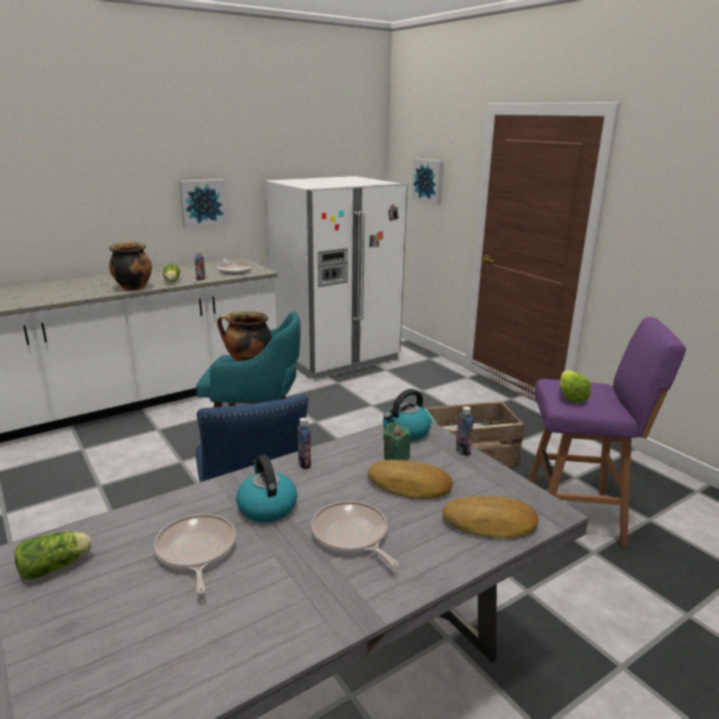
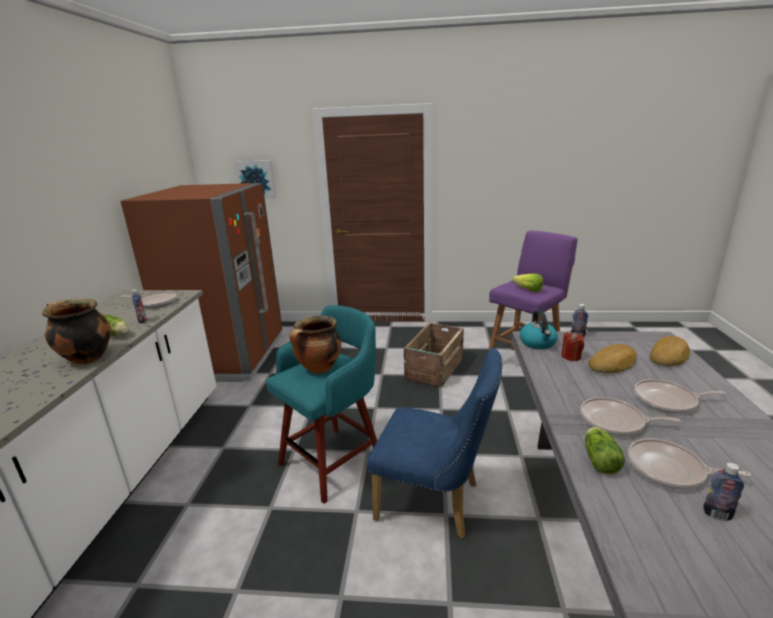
camera: 50 degrees left, 0 degrees up
lettuce [14,531,91,580] -> lettuce moved to [585,427,625,474]
picture [179,179,228,228] -> none
kettle [236,455,297,523] -> frying pan [580,397,680,436]
white fridge [266,176,408,380] -> brown fridge [120,183,283,382]
bottle [298,418,311,469] -> bottle moved to [703,463,744,521]
green candle [383,422,411,460] -> red candle [561,332,584,361]

